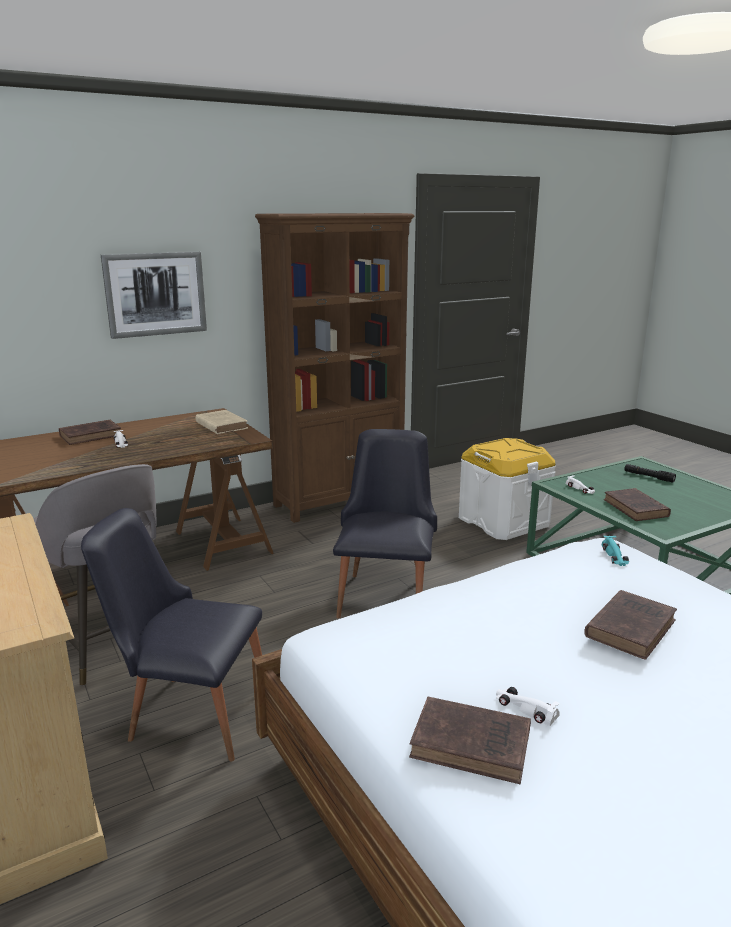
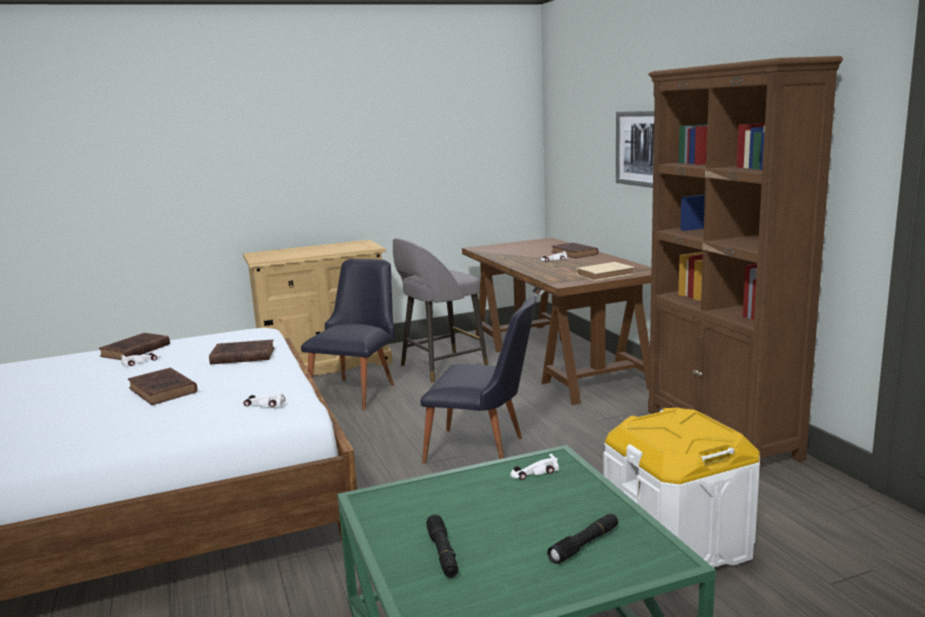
camera: 100 degrees right, 5 degrees down
turquoise toy car [602,536,629,566] -> white toy car [241,391,286,407]
brown book [604,488,671,521] -> brown book moved to [209,340,274,365]
none -> black flashlight [426,514,458,578]

